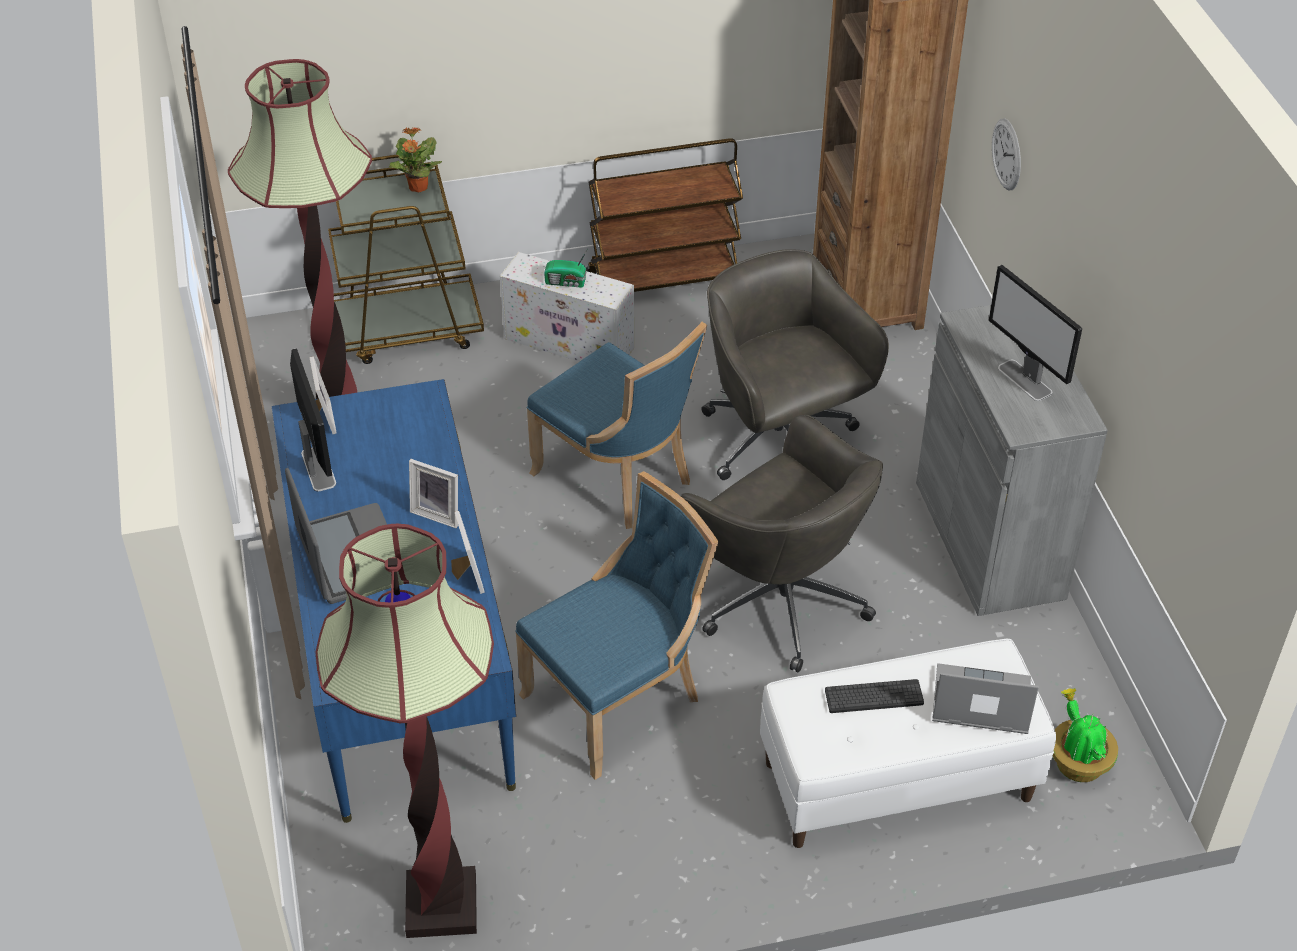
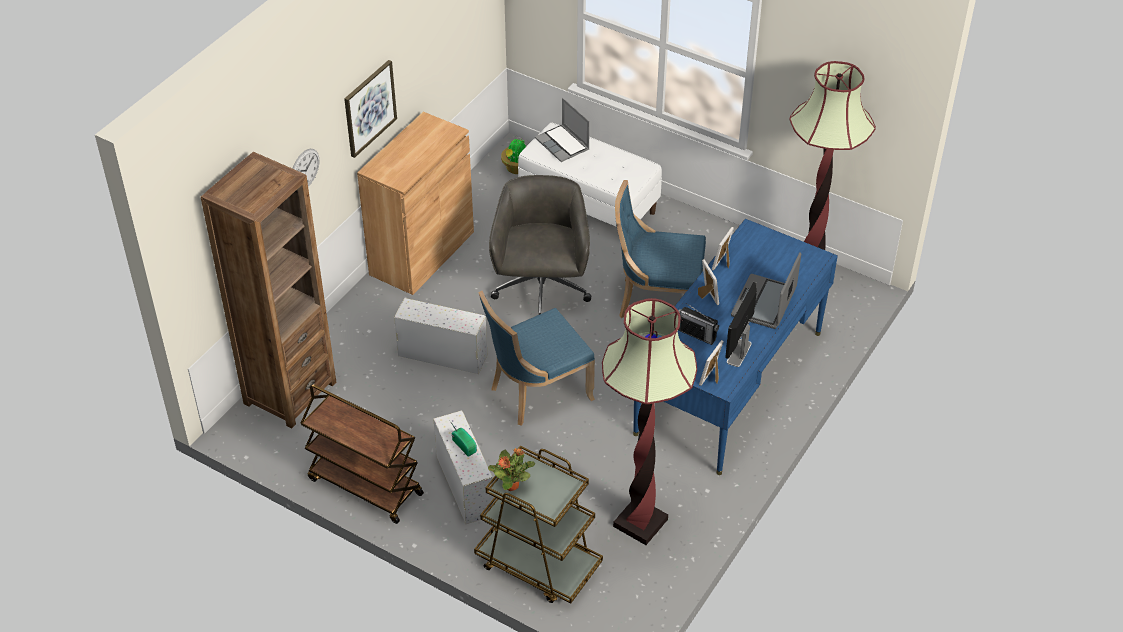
camera: 135 degrees left, 0 degrees up
blue chair [527,321,707,529] -> blue chair turned 120 degrees counterclockwise [478,291,595,426]
grey office chair [701,249,889,480] -> white storage box [394,298,487,374]
keyboard [825,679,924,713] -> none
grey cabinet [916,305,1108,616] -> brown cabinet [357,112,474,295]
monitor [989,265,1082,401] -> none
none -> picture [344,60,397,158]
none -> radio [679,303,719,345]

